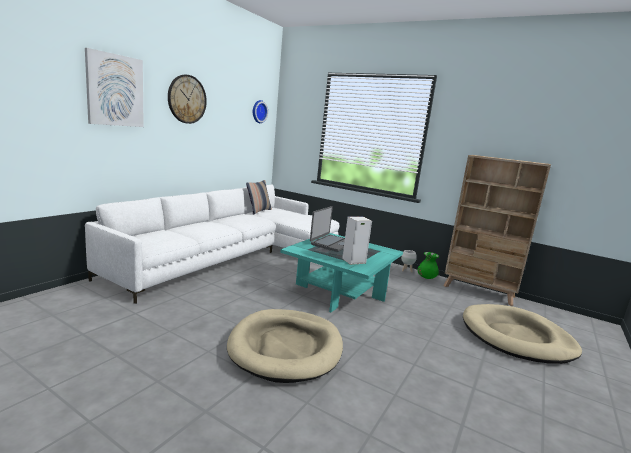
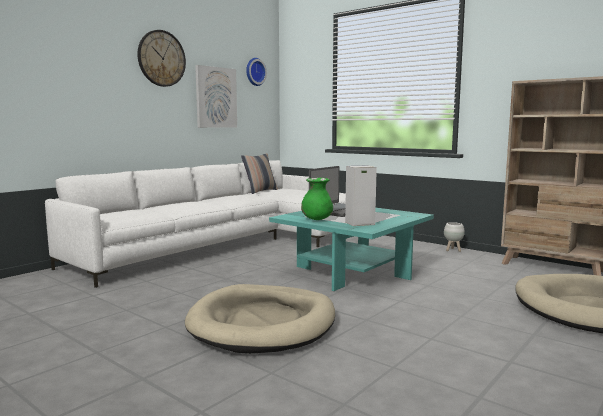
camera: 10 degrees right, 5 degrees down
picture [85,48,144,127] -> picture moved to [195,65,237,128]
green vase [418,252,439,279] -> green vase moved to [301,178,333,220]

